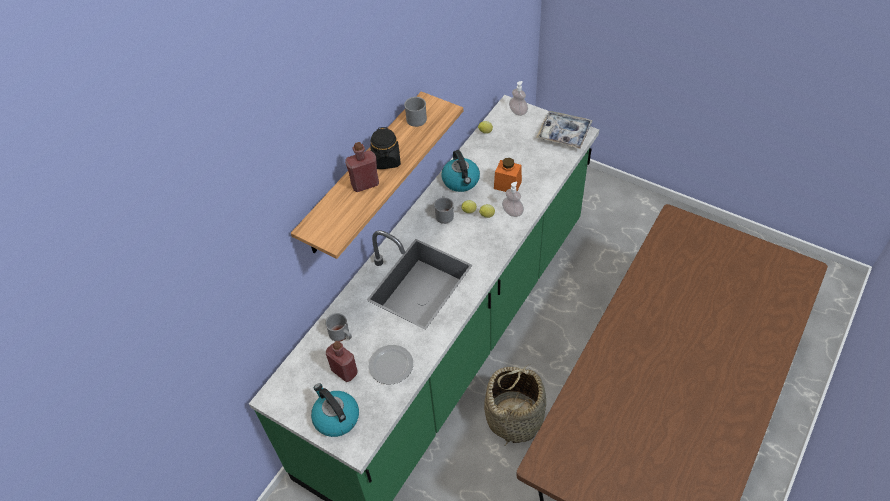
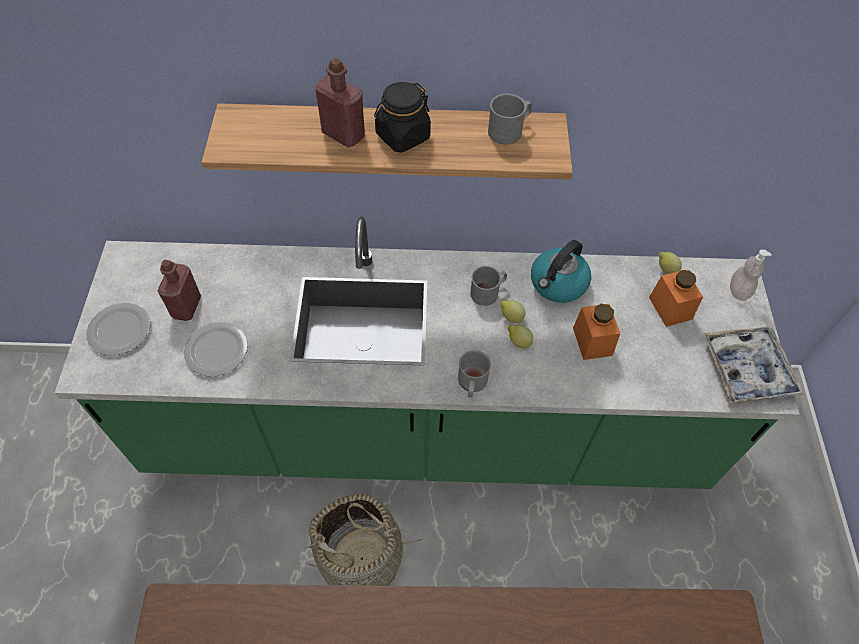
camera: 55 degrees right, 5 degrees up
kettle [311,383,359,437] -> plate [86,303,150,355]
grey mug [325,313,352,342] -> grey mug moved to [458,350,491,397]
soap dispenser [502,182,524,217] -> none
none -> orange jar [649,270,703,327]

